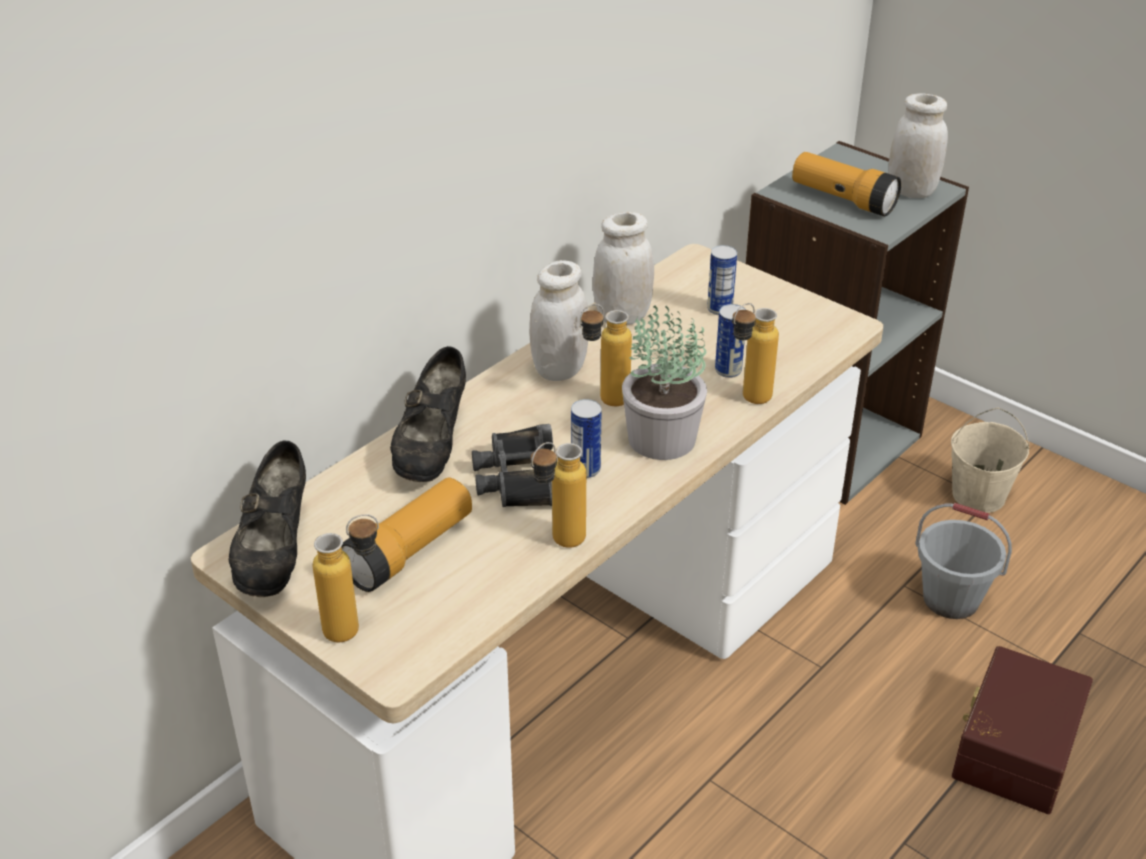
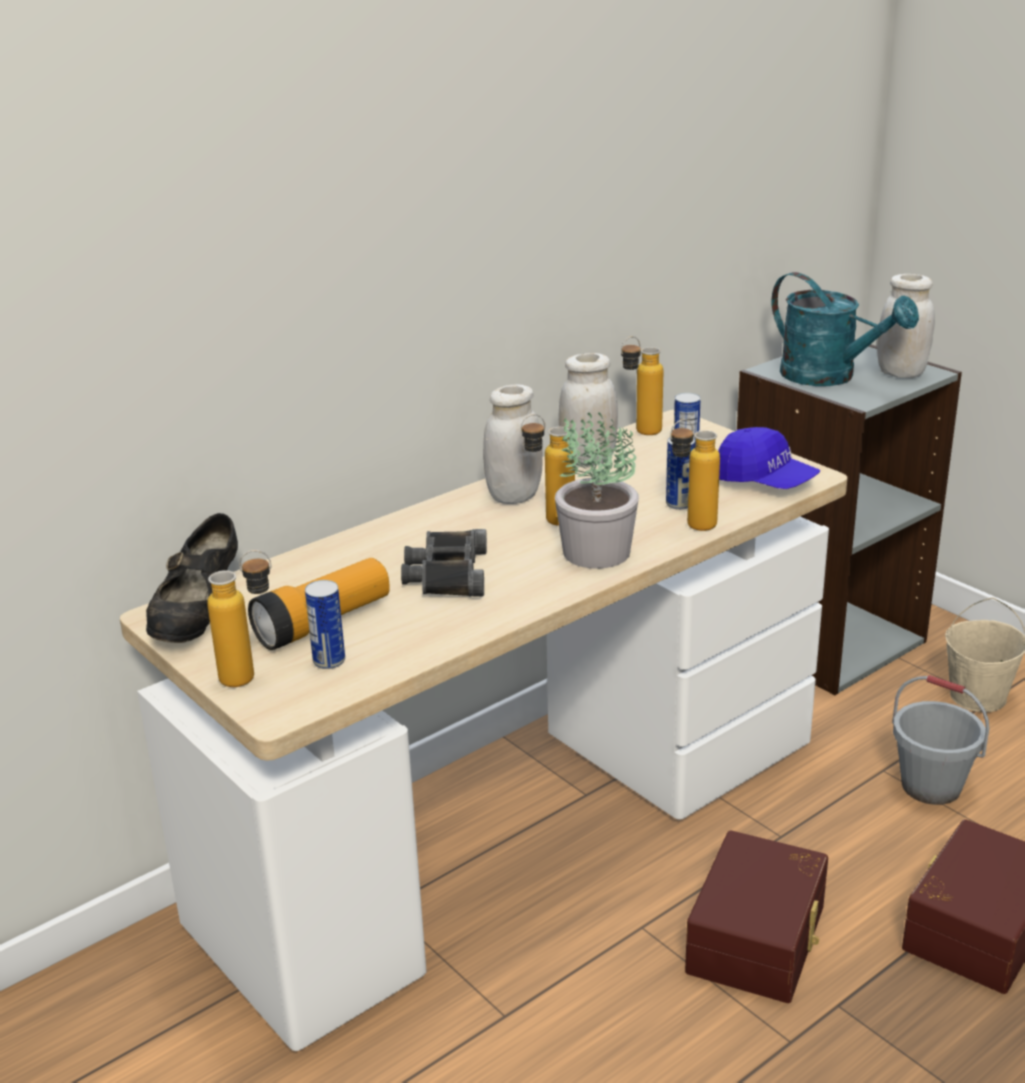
camera: 10 degrees right, 10 degrees down
black shoe [390,346,466,482] -> none
bottle [531,442,586,548] -> bottle moved to [621,336,664,435]
can [571,399,602,478] -> can moved to [305,580,345,669]
flashlight [792,152,901,216] -> turquoise watering can [771,272,919,386]
none -> brown storage box [685,830,828,1003]
none -> blue cap [718,427,820,489]

